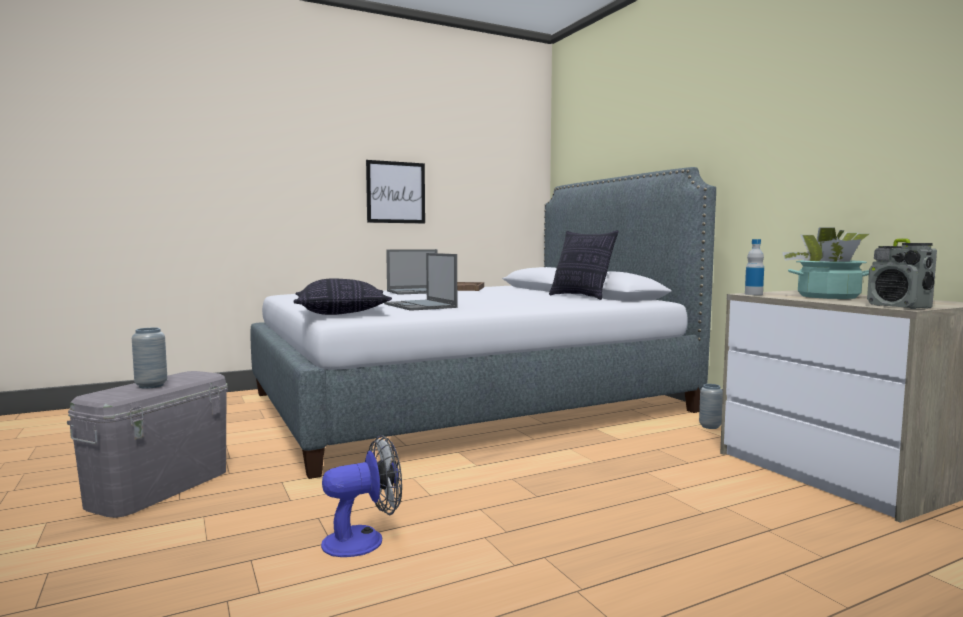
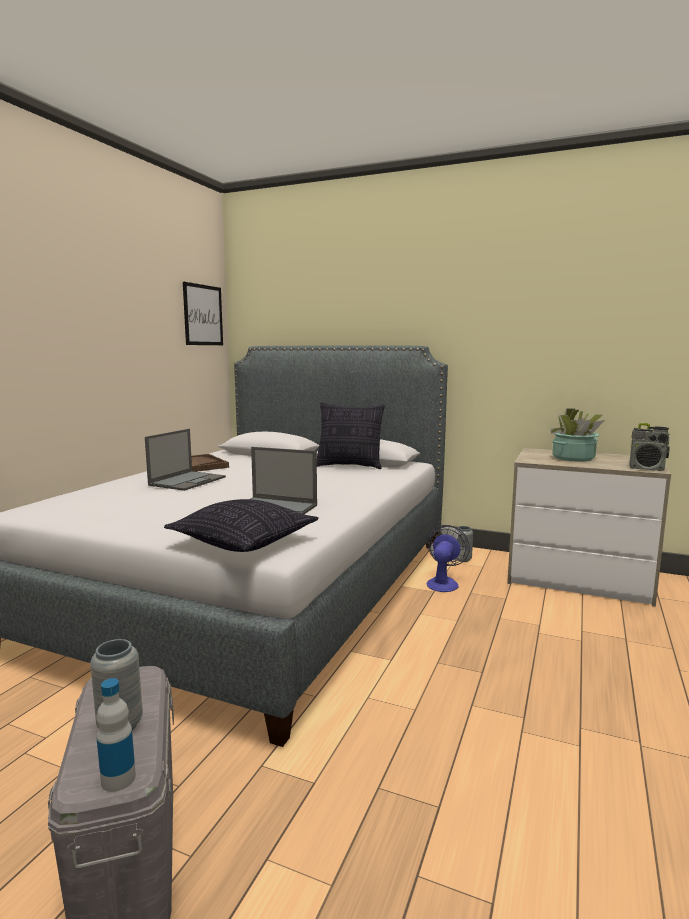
camera: 40 degrees left, 5 degrees up
fan [321,435,402,557] -> fan moved to [427,525,470,592]
picture [366,160,425,224] -> picture moved to [183,282,223,345]
bottle [745,239,764,295] -> bottle moved to [97,678,136,792]

